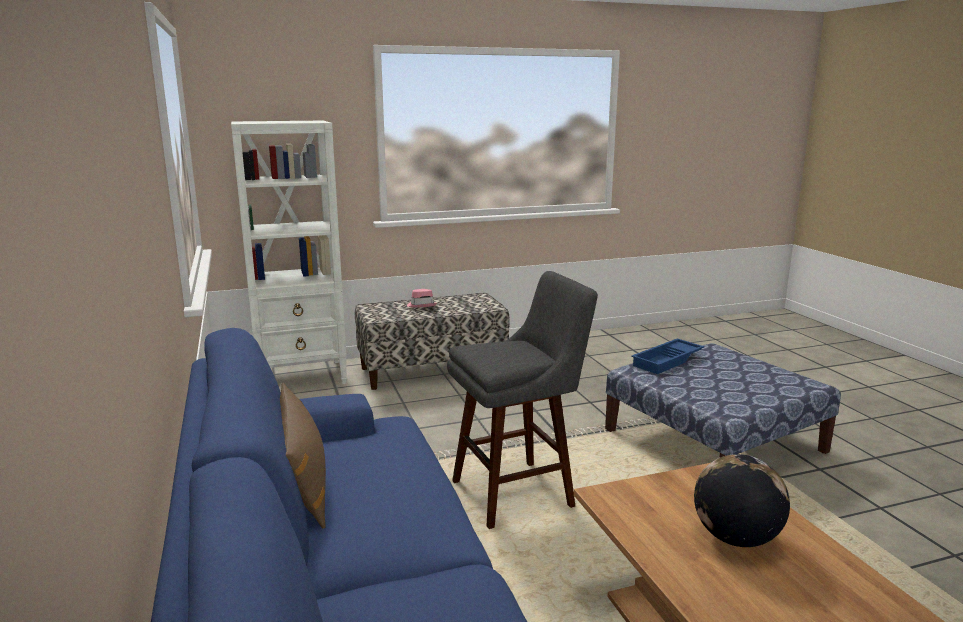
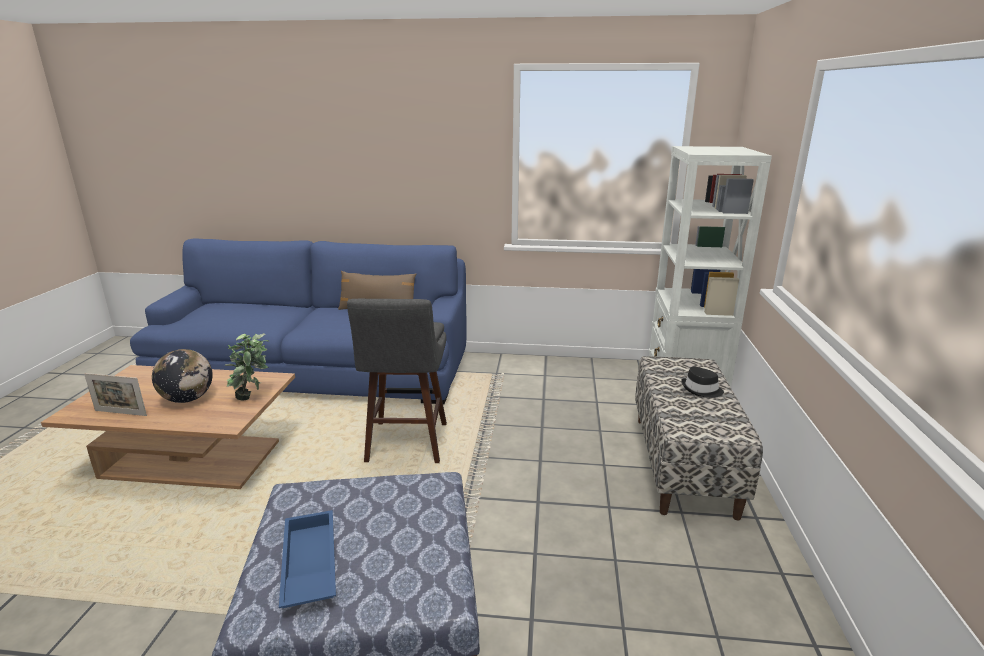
camera: 115 degrees right, 5 degrees up
pink hat [407,289,437,308] -> black hat [681,367,724,398]
blue tray [631,338,704,374] -> blue tray moved to [279,510,336,608]
none -> picture frame [84,373,147,416]
none -> potted plant [225,333,269,400]

